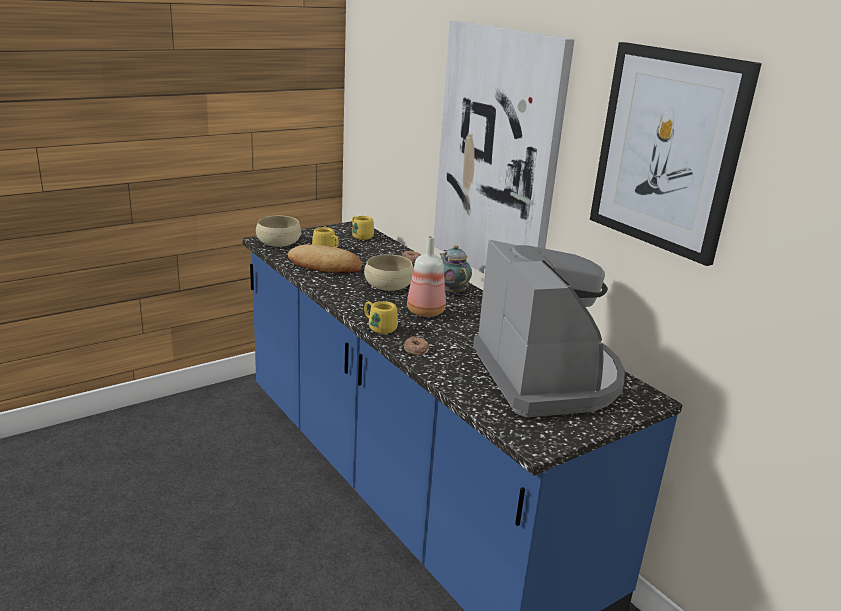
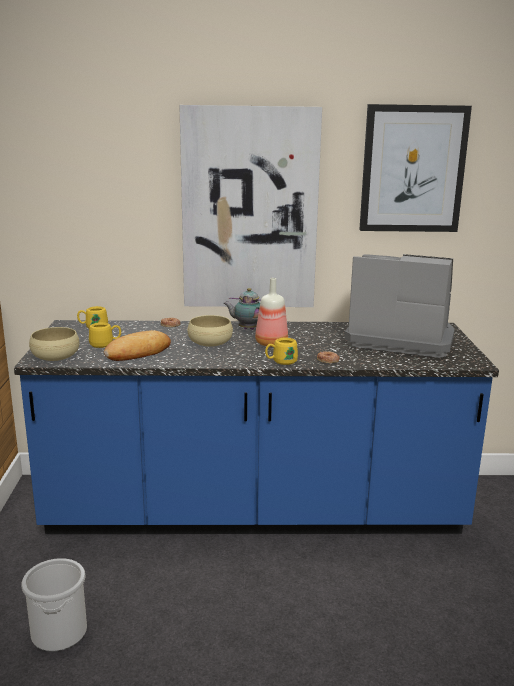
camera: 55 degrees left, 5 degrees down
none -> bucket [21,558,87,652]

